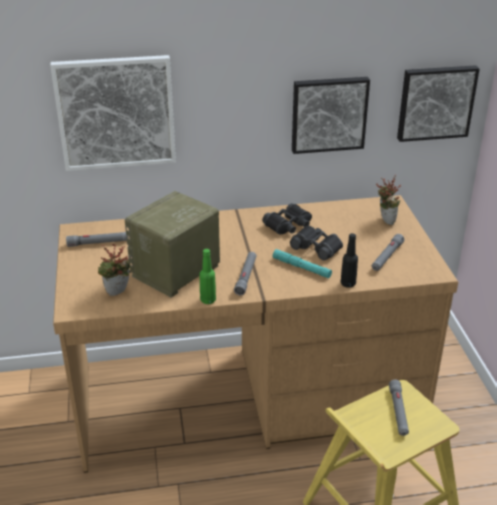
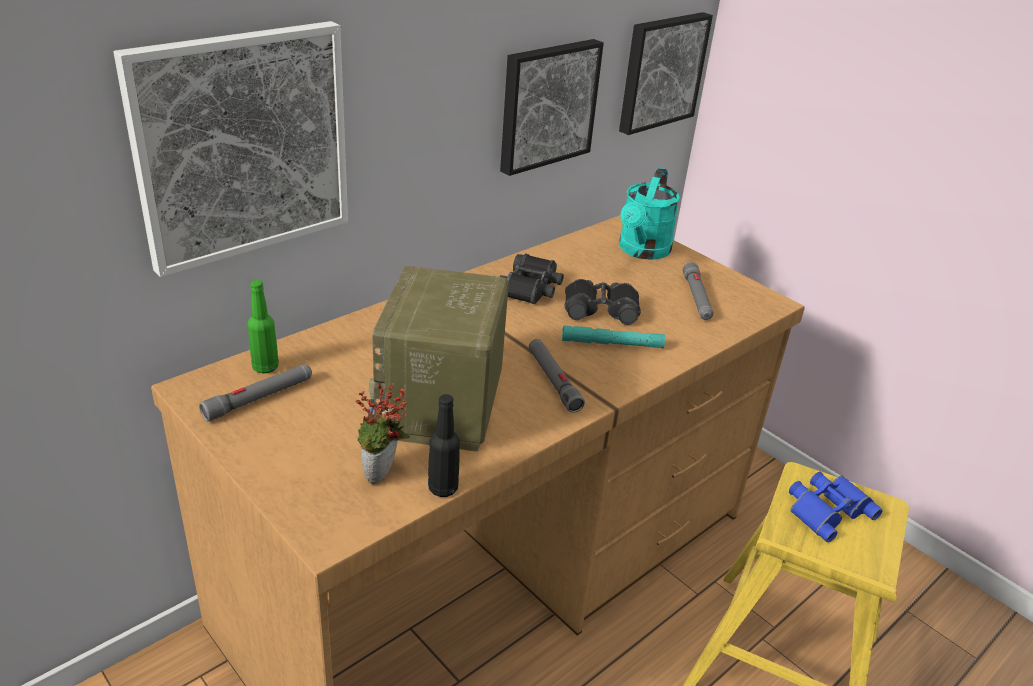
camera: 35 degrees left, 0 degrees up
green bottle [199,249,216,304] -> green bottle moved to [247,280,279,373]
black bottle [341,233,358,288] -> black bottle moved to [428,394,460,497]
potted plant [376,175,401,225] -> turquoise watering can [619,168,680,260]
grey flashlight [389,380,409,436] -> blue binoculars [789,472,883,542]

